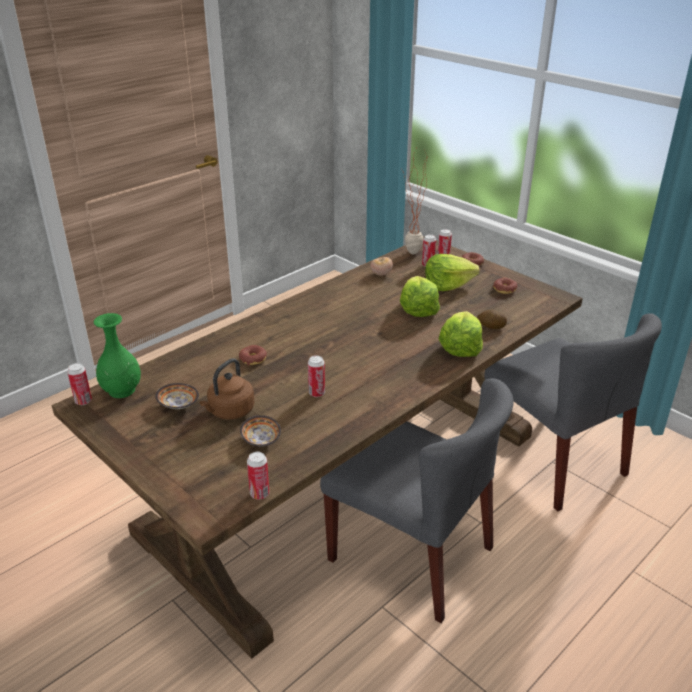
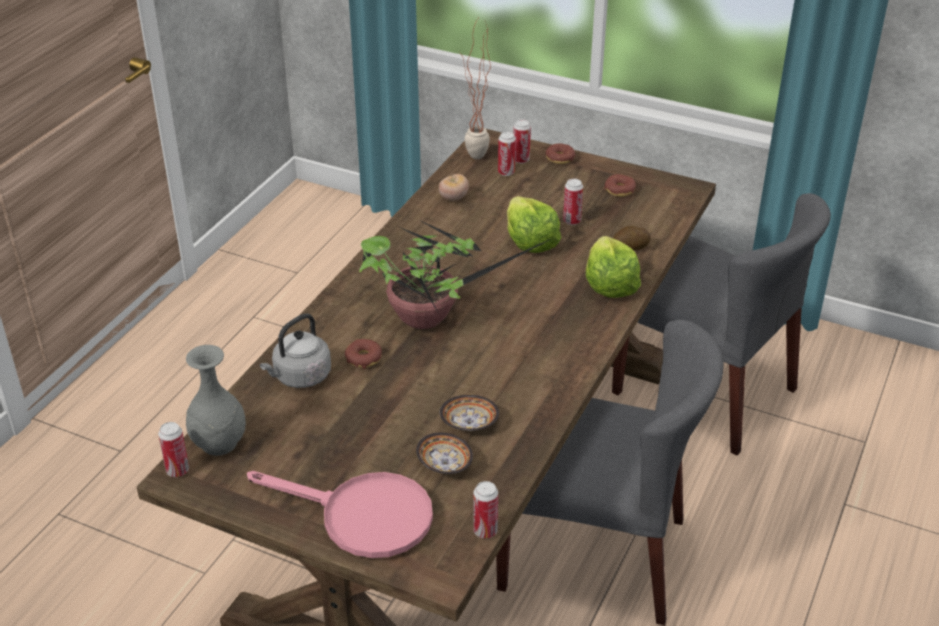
camera: 20 degrees left, 5 degrees up
green vase [94,313,141,398] -> grey vase [186,345,246,456]
bowl [155,383,199,409] -> bowl moved to [440,395,499,431]
brown kettle [199,358,255,420] -> none
can [308,355,325,397] -> can moved to [563,179,583,225]
lettuce [425,254,480,291] -> none
none -> pink frying pan [247,471,433,558]
none -> grey kettle [260,313,331,388]
none -> potted plant [359,221,550,329]

